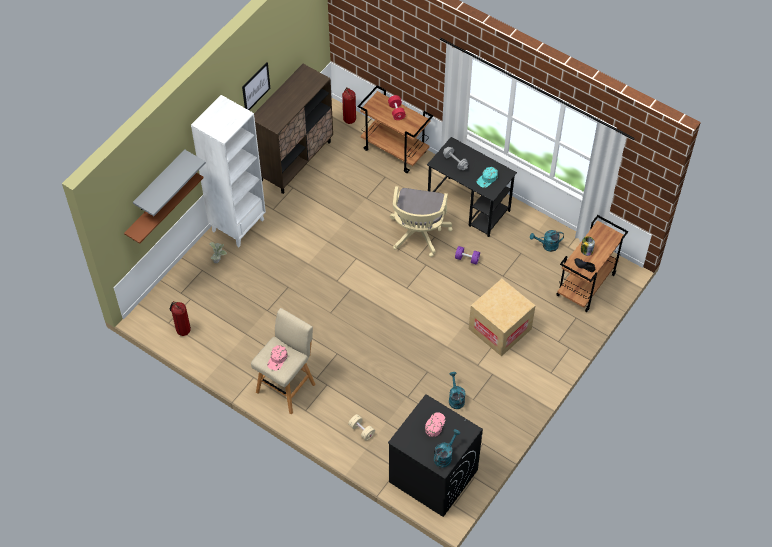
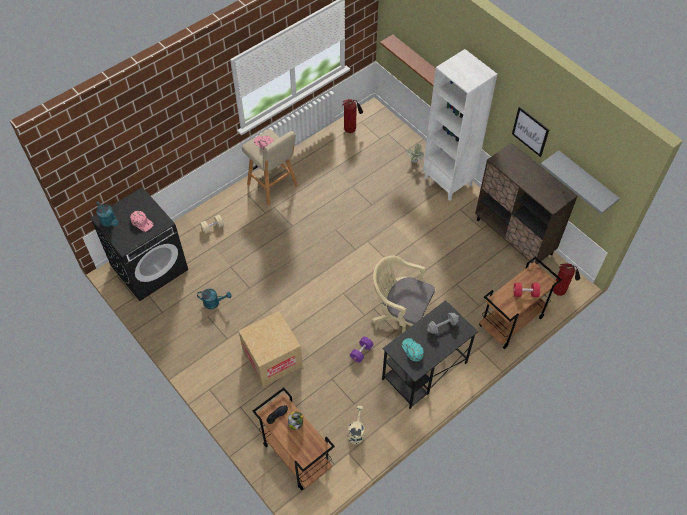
camera: 105 degrees right, 0 degrees up
grey shelf [133,150,206,216] -> grey shelf moved to [541,150,620,214]
turquoise watering can [530,230,564,252] -> beige watering can [348,406,365,444]

